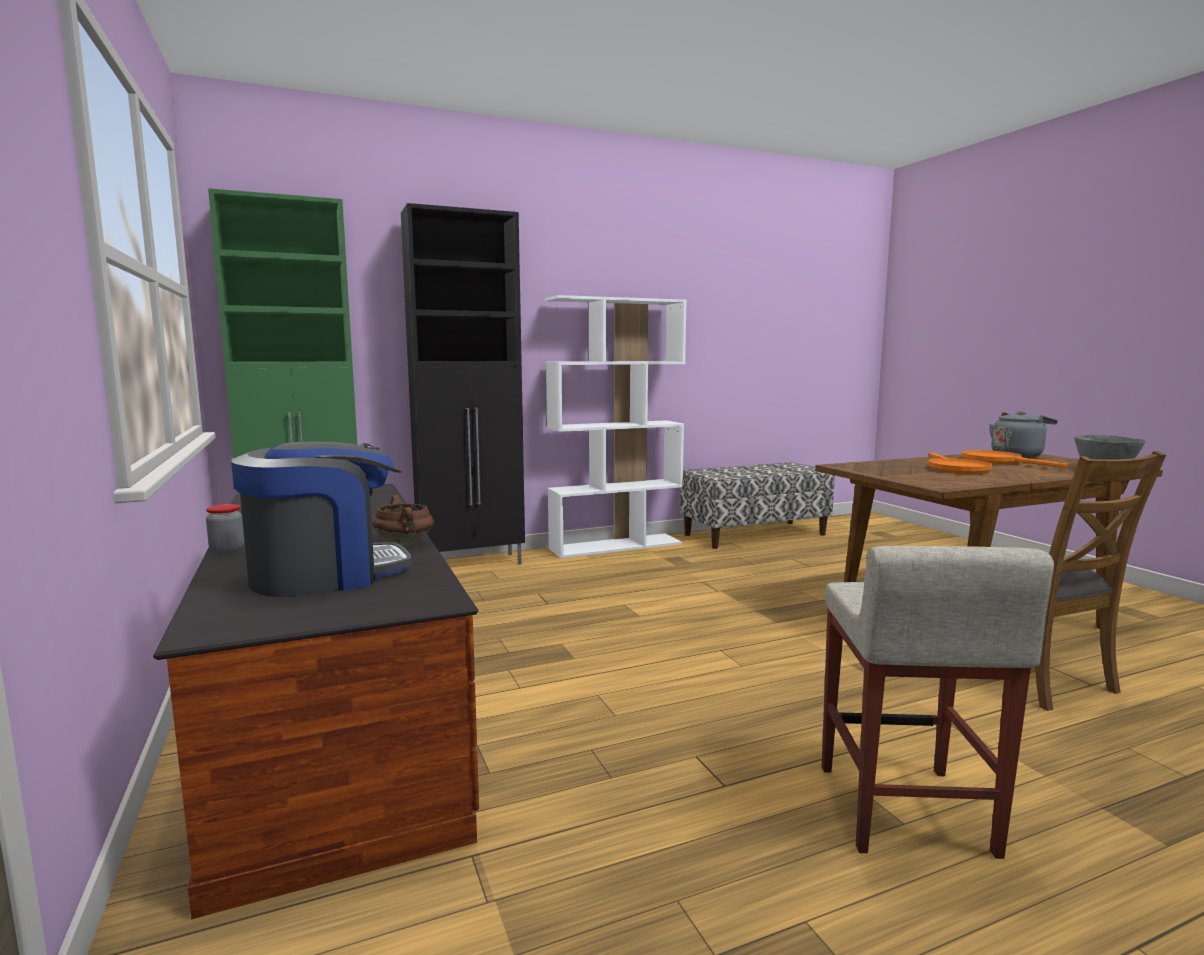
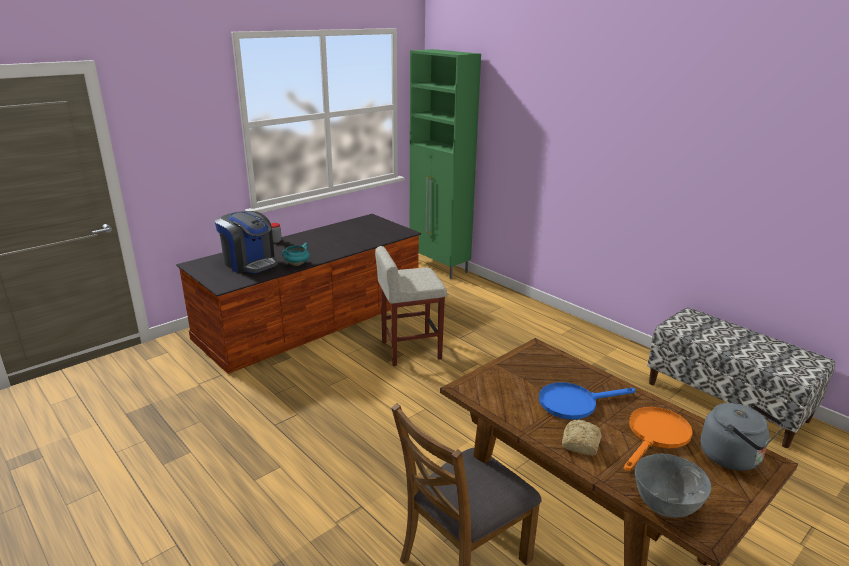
camera: 70 degrees right, 15 degrees up
brown cooking pot [372,495,434,546] -> turquoise cooking pot [282,243,310,266]
black cabinet [401,203,525,565] -> none
white bookcase [545,295,687,558] -> none
beige stool [822,546,1054,859] -> beige stool moved to [375,246,447,366]
orange frying pan [928,452,992,474] -> blue frying pan [539,382,635,420]
none -> bread [562,420,602,456]

